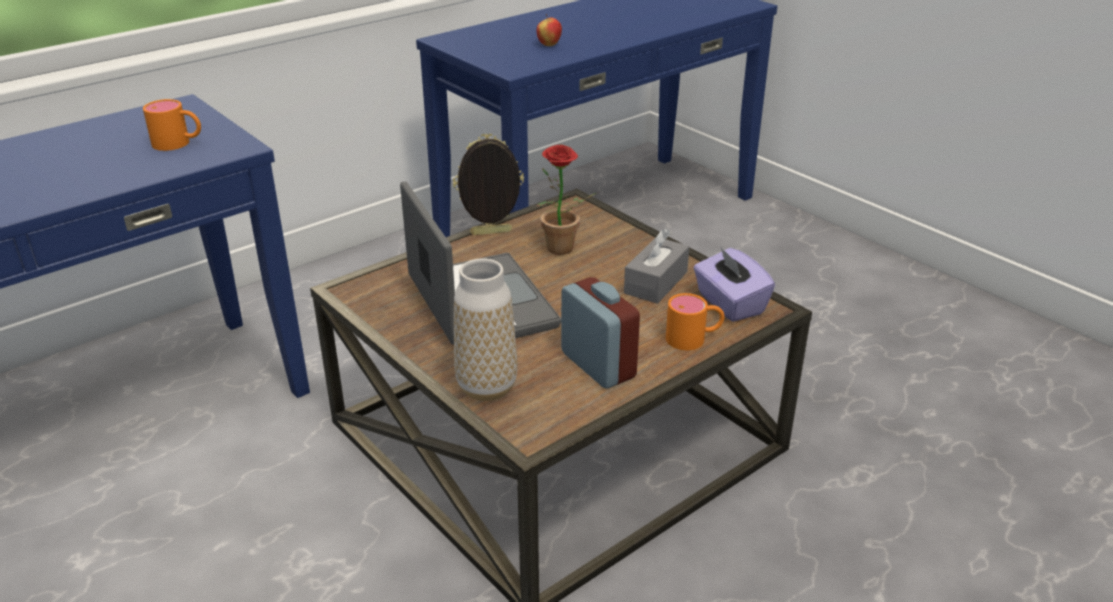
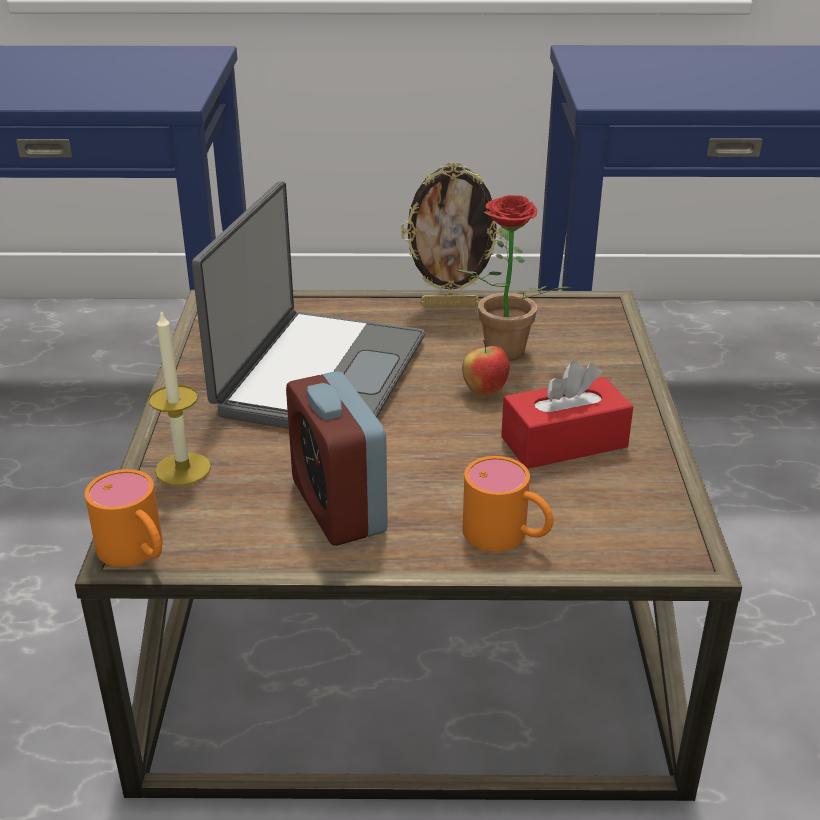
camera: 40 degrees right, 0 degrees up
orange mug [143,99,201,151] -> orange mug moved to [85,469,163,567]
picture frame [453,134,524,235] -> picture frame turned 150 degrees clockwise [401,162,503,307]
vase [454,258,517,401] -> candle [148,310,211,486]
apple [537,14,562,46] -> apple moved to [462,340,510,396]
alarm clock [561,277,640,389] -> alarm clock turned 150 degrees clockwise [286,371,388,546]
grey tissue box [624,229,689,304] -> red tissue box [501,360,633,469]
purple tissue box [694,246,775,322] -> none

